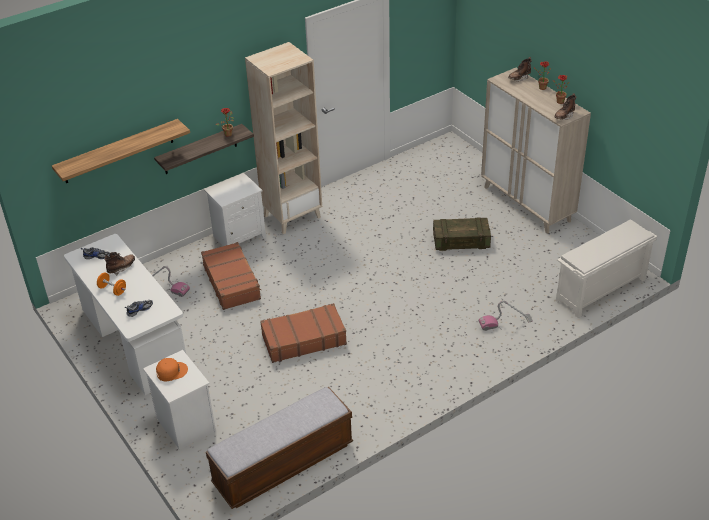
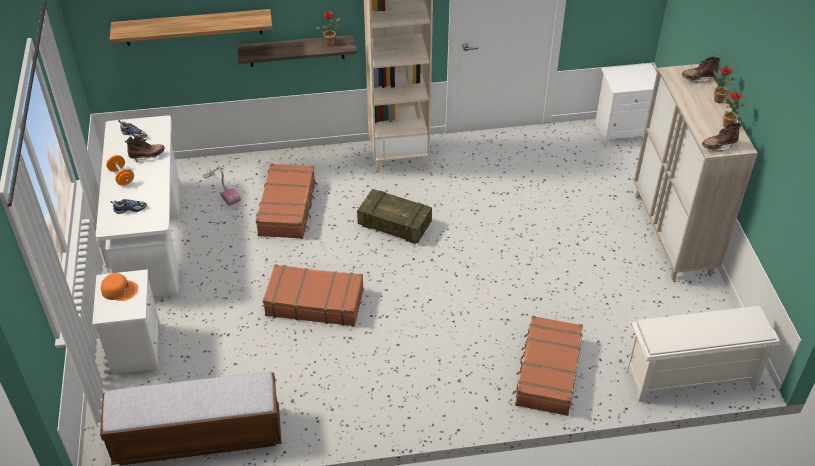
camera: 25 degrees right, 5 degrees up
white nightstand [204,173,266,246] -> white nightstand moved to [595,63,657,146]
crate [433,218,491,251] -> crate moved to [357,189,432,243]
vacuum cleaner [479,300,533,331] -> brown suitcase [513,316,583,416]

